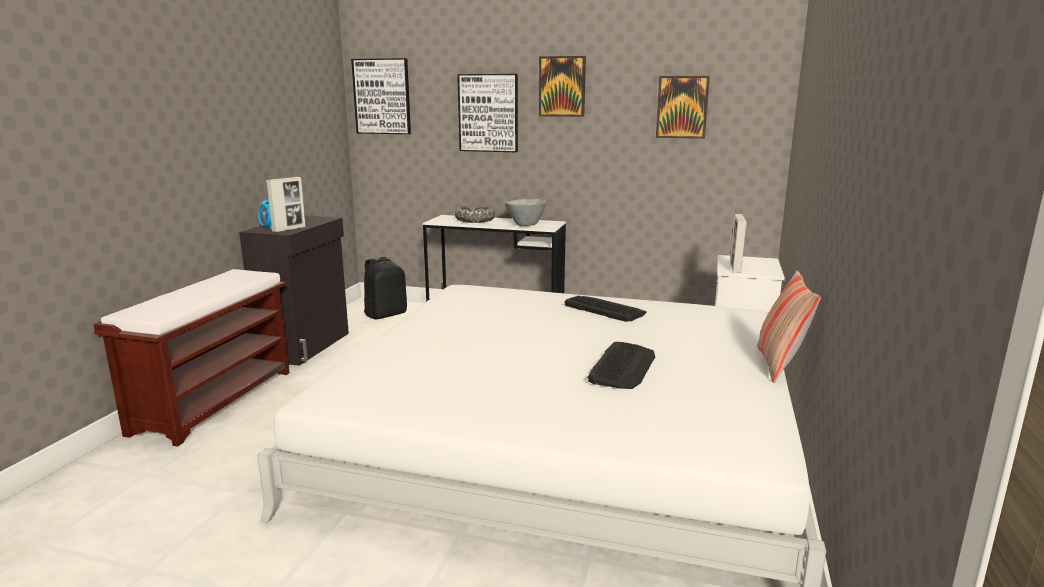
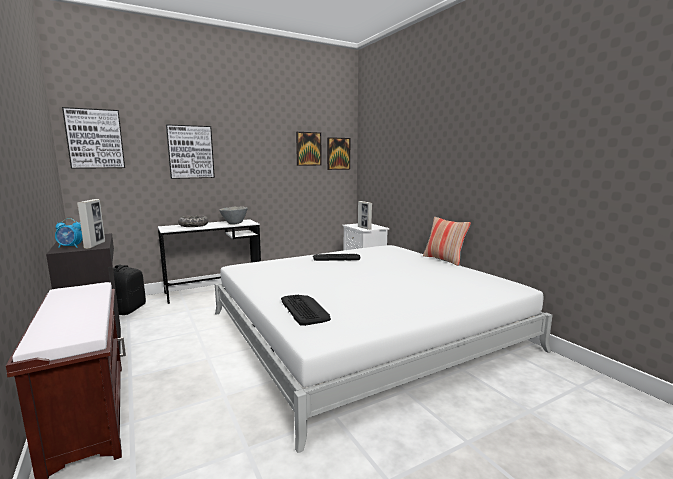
camera: 45 degrees left, 5 degrees down
picture [539,56,586,117] -> picture moved to [327,137,350,170]
keyboard [587,342,655,389] -> keyboard moved to [281,295,331,326]

